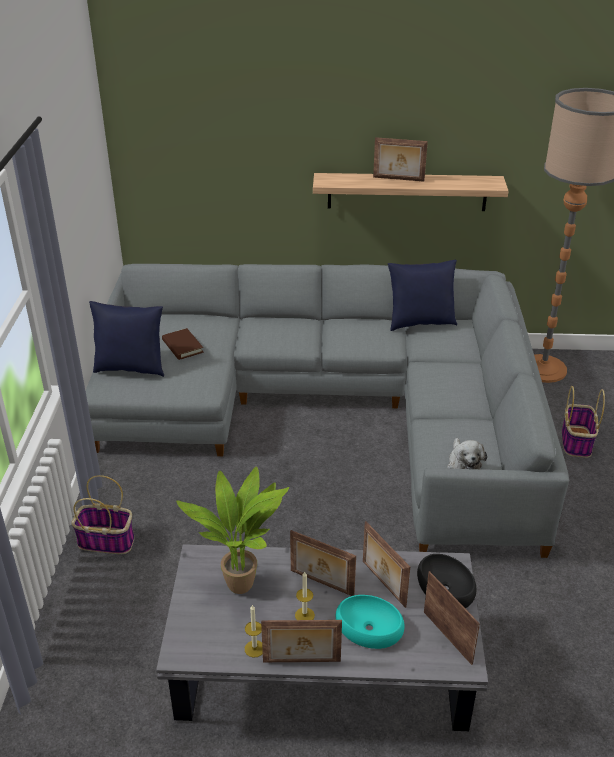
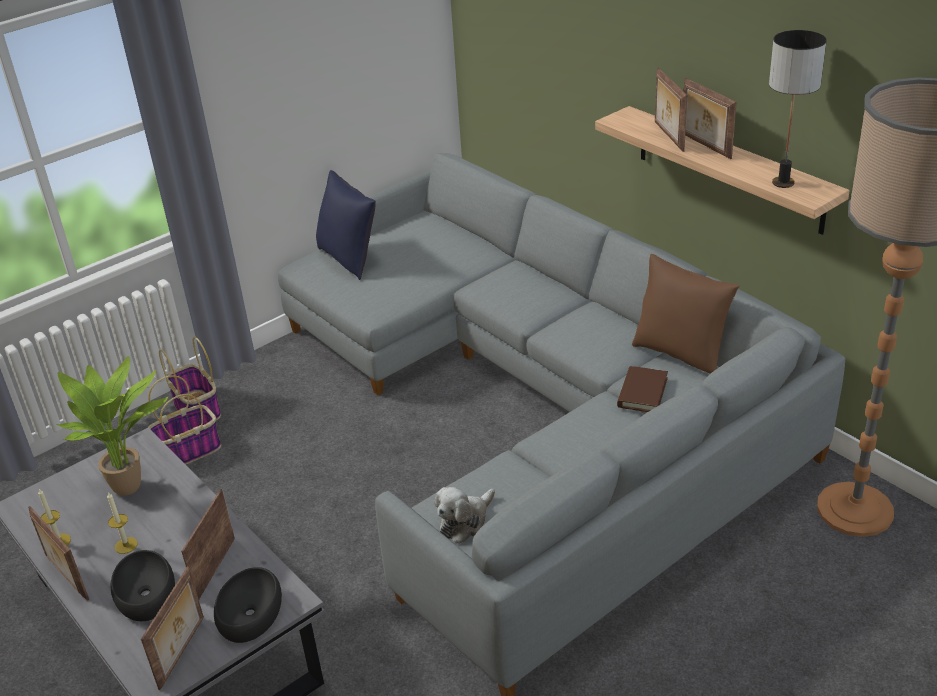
camera: 50 degrees right, 0 degrees up
brown book [162,328,204,360] -> brown book moved to [617,366,668,412]
picture frame [290,530,356,596] -> picture frame moved to [655,67,687,152]
turquoise bowl [336,595,404,649] -> black bowl [111,550,175,621]
blue pillow [388,260,457,331] -> brown pillow [632,254,739,374]
basket [562,386,605,458] -> basket moved to [148,375,221,465]
none -> table lamp [769,30,827,188]

